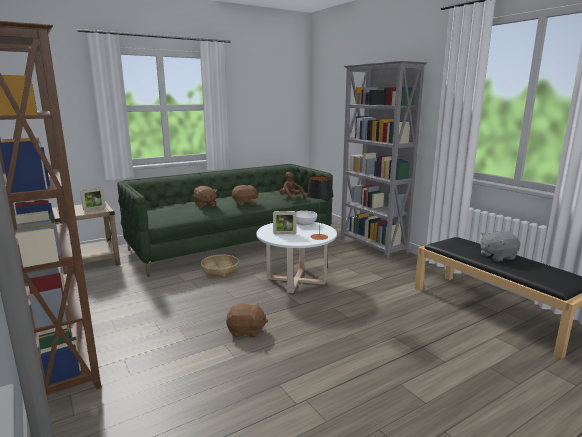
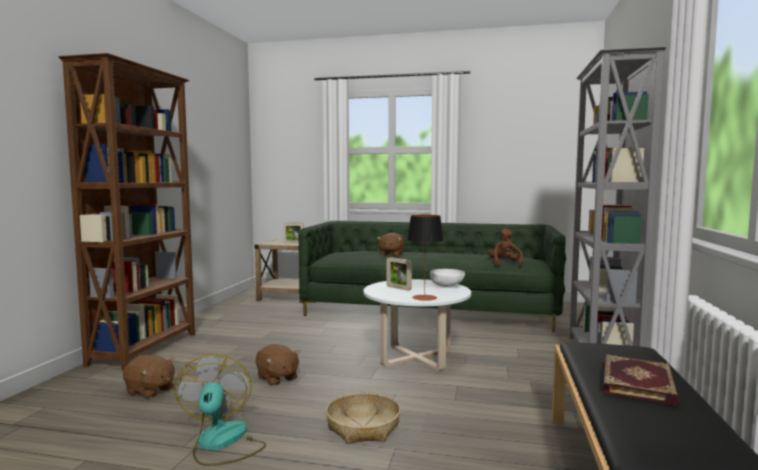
camera: 45 degrees right, 10 degrees down
basket [201,255,239,278] -> basket moved to [326,392,401,444]
brown plush toy [232,185,259,205] -> brown plush toy moved to [123,355,175,398]
grey plush toy [480,231,520,262] -> book [603,354,679,406]
none -> fan [174,354,266,466]

